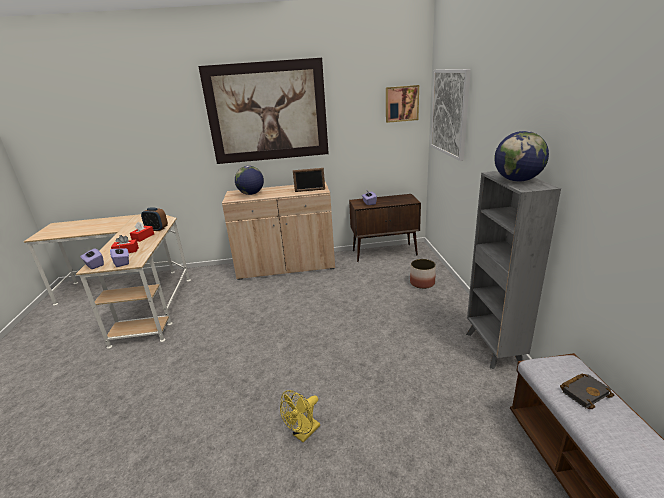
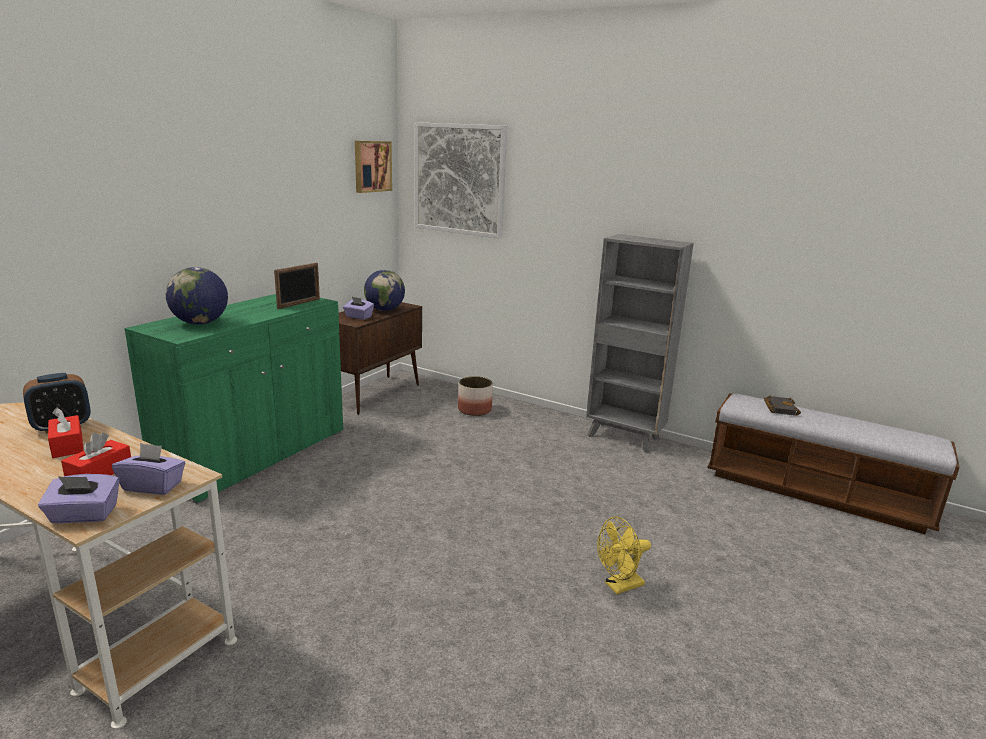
camera: 55 degrees left, 5 degrees down
picture [198,58,329,164] -> none
beige cabinet [222,182,335,280] -> green cabinet [124,294,343,504]
yellow fan [280,390,320,442] -> yellow fan turned 75 degrees clockwise [597,517,651,594]
globe [494,131,549,182] -> globe moved to [364,270,405,311]

